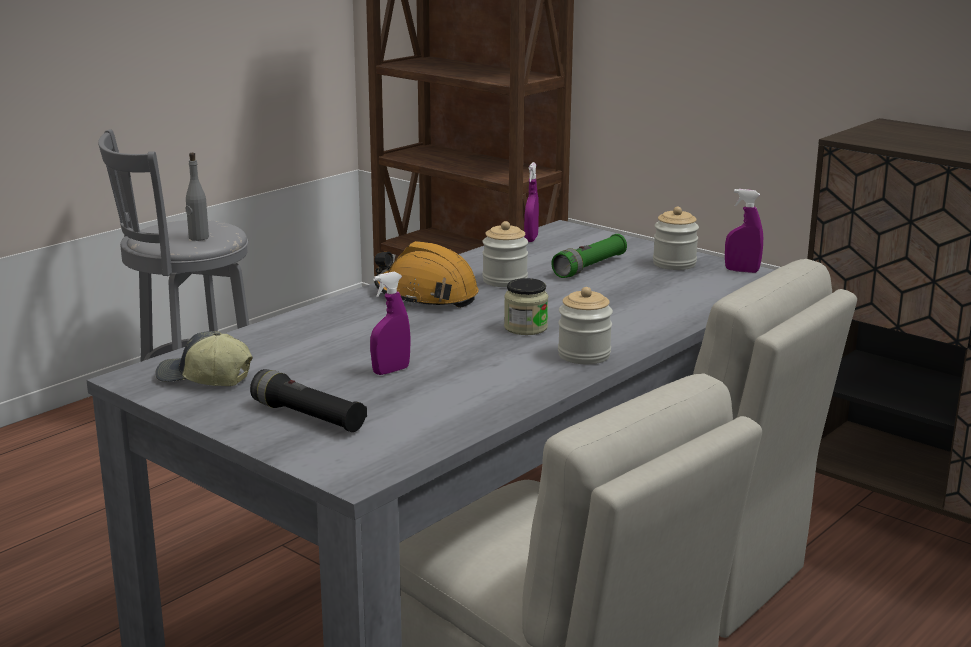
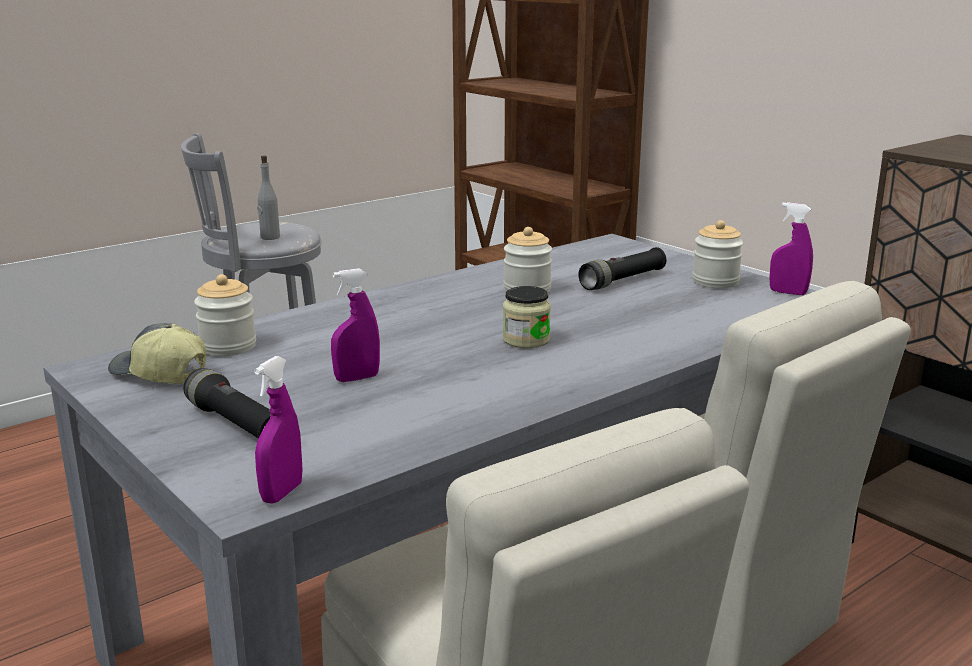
camera: 10 degrees right, 0 degrees up
orange hard hat [374,241,479,308] -> none
purple spray bottle [524,162,539,242] -> purple spray bottle moved to [254,356,303,504]
green flashlight [551,234,627,278] -> black flashlight [578,247,666,290]
jar [558,287,613,364] -> jar moved to [194,274,256,356]

